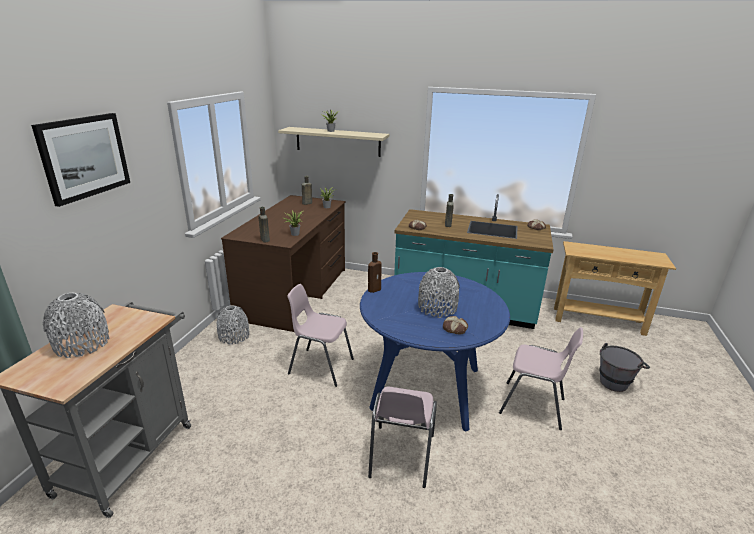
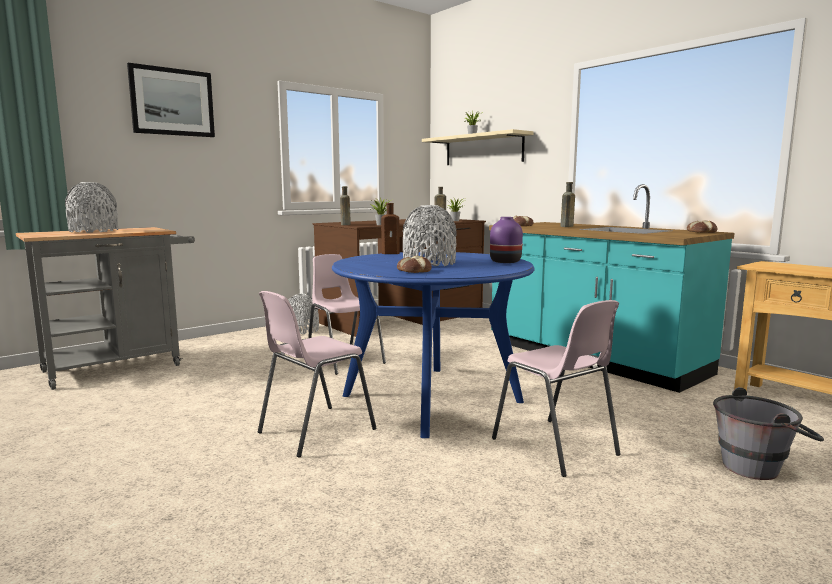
camera: 35 degrees right, 15 degrees down
none -> purple vase [490,217,523,263]

